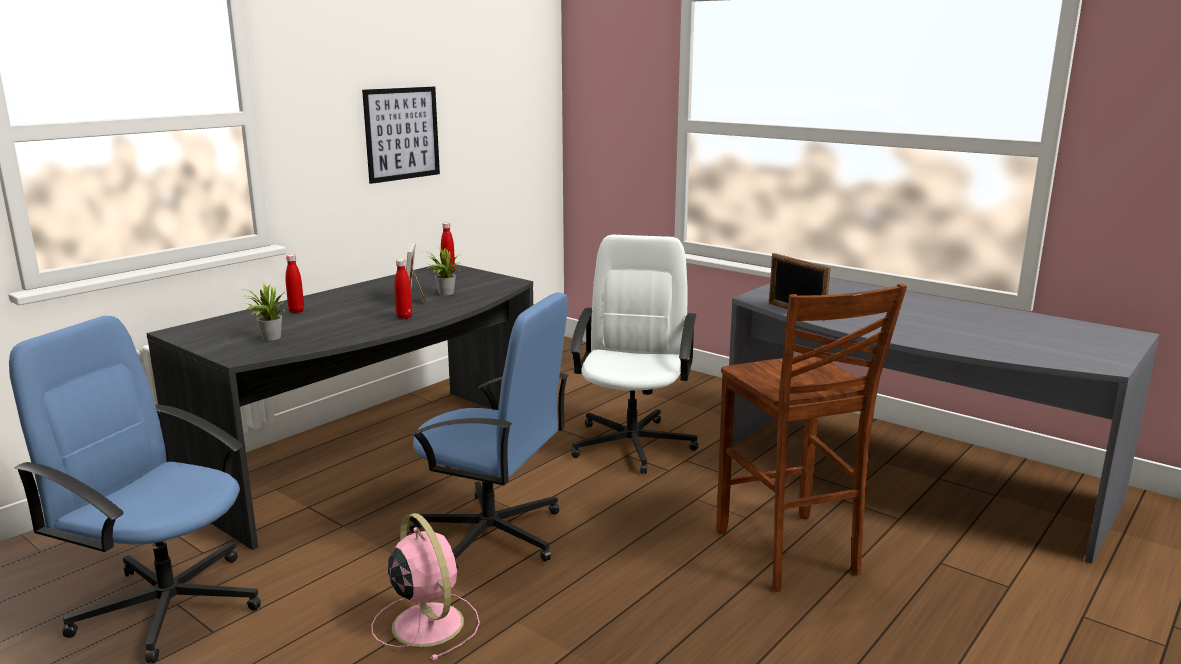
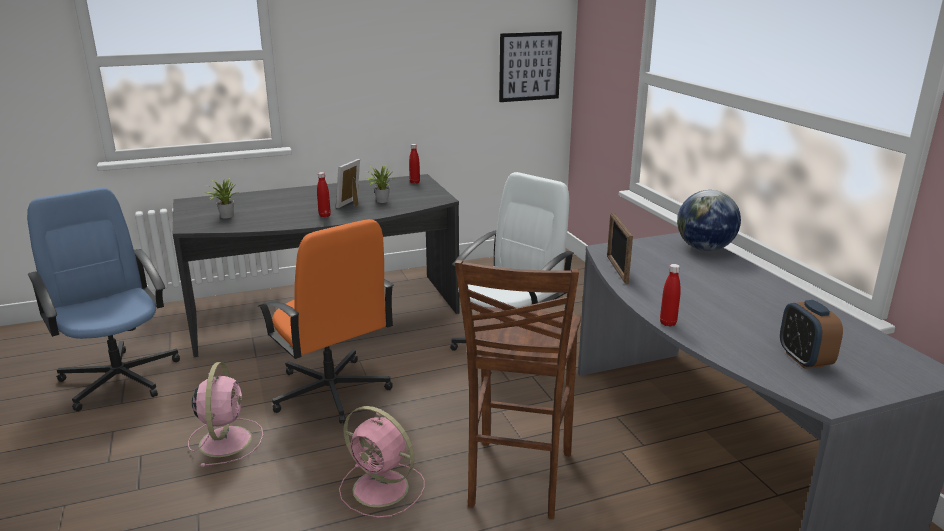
camera: 30 degrees right, 5 degrees up
red bottle [285,254,304,313] -> red bottle moved to [660,264,681,327]
picture [362,87,440,184] -> picture moved to [499,31,562,102]
blue office chair [409,292,569,568] -> orange office chair [258,219,394,423]
none -> pink fan [339,406,425,518]
none -> globe [677,190,741,251]
none -> alarm clock [780,300,843,369]

